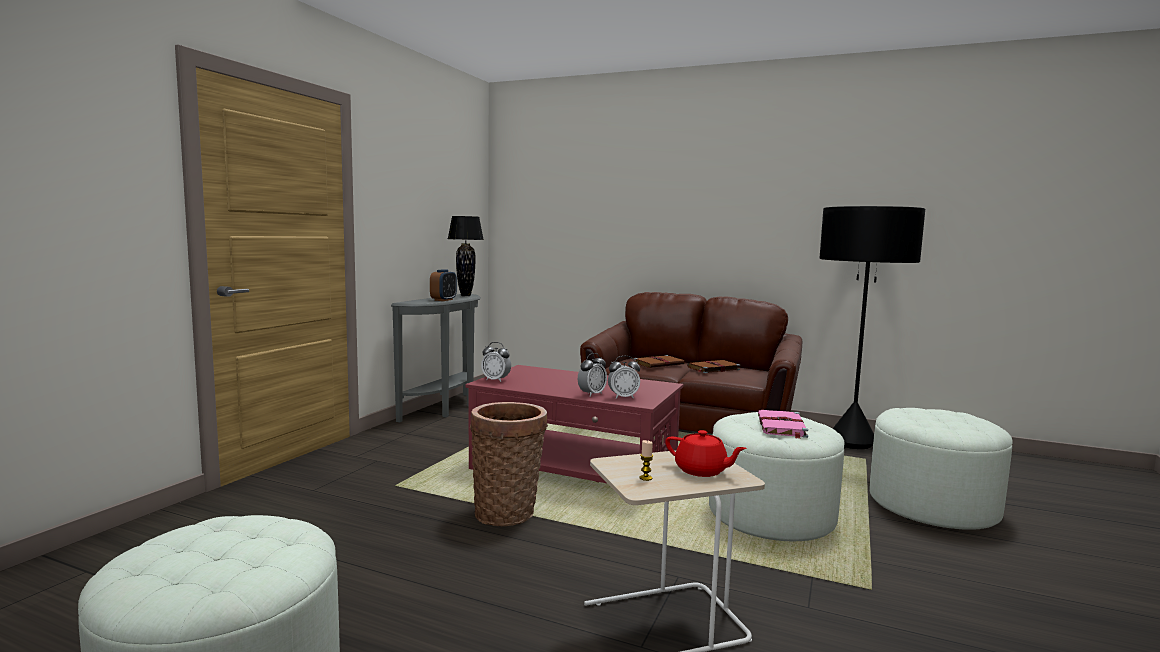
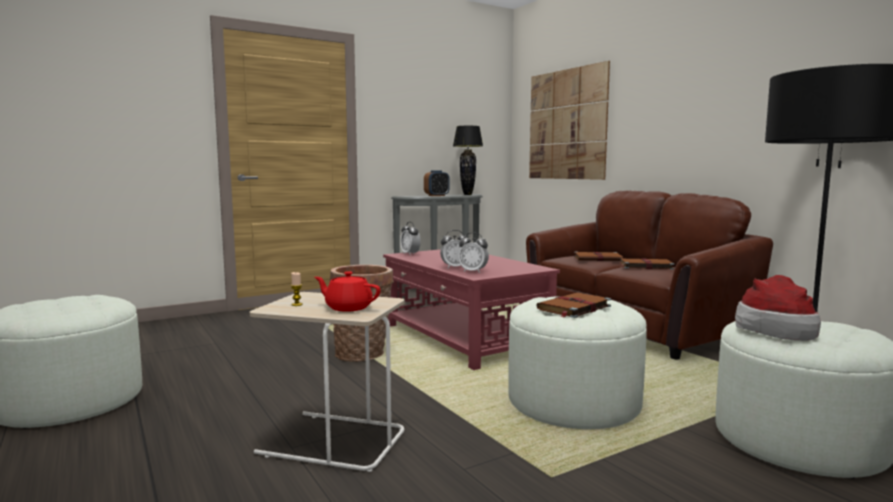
camera: 35 degrees right, 0 degrees up
red teapot [665,430,747,477] -> red teapot turned 135 degrees clockwise [315,271,381,312]
pink book [758,410,808,439] -> brown book [536,293,611,318]
none -> picture [529,61,610,180]
none -> hat [735,275,821,341]

